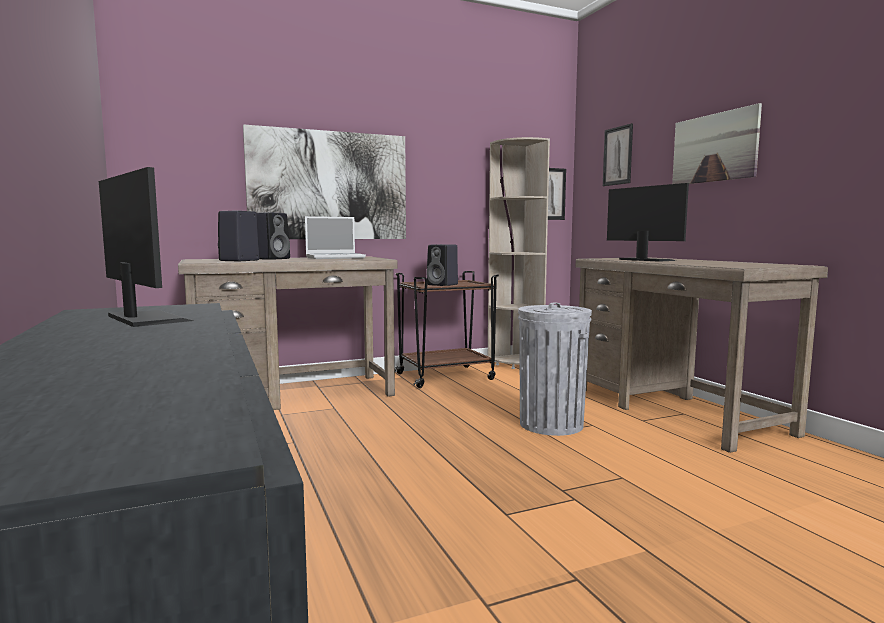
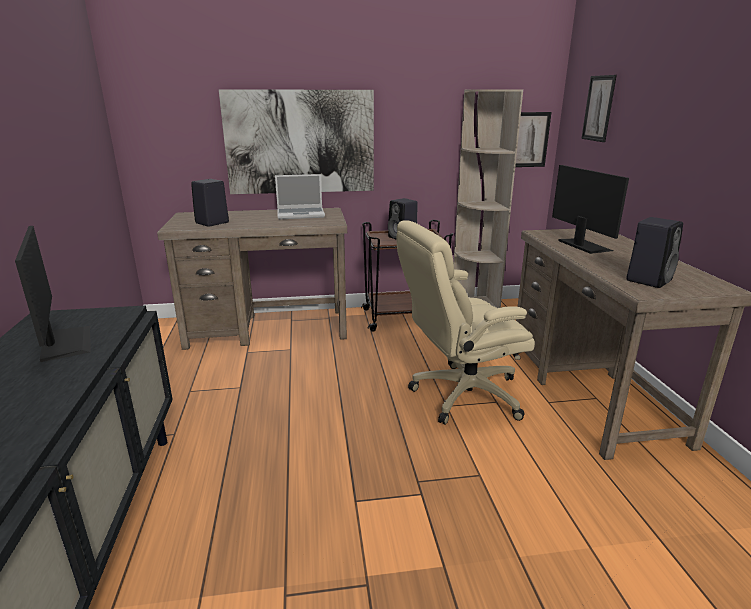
camera: 15 degrees right, 15 degrees up
black speaker [257,212,290,260] -> black speaker moved to [626,217,683,288]
grey trash can [518,302,592,436] -> beige office chair [397,220,535,425]
picture [672,103,762,184] -> none

